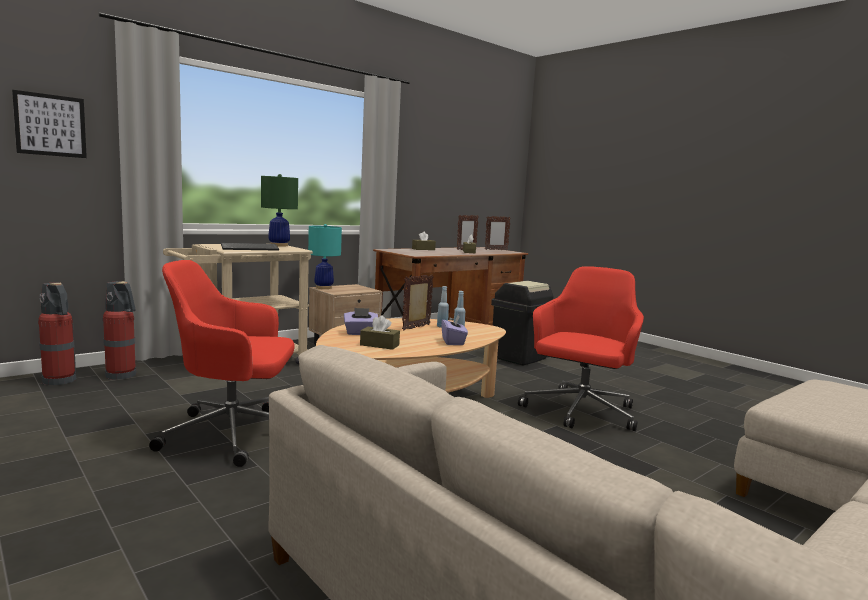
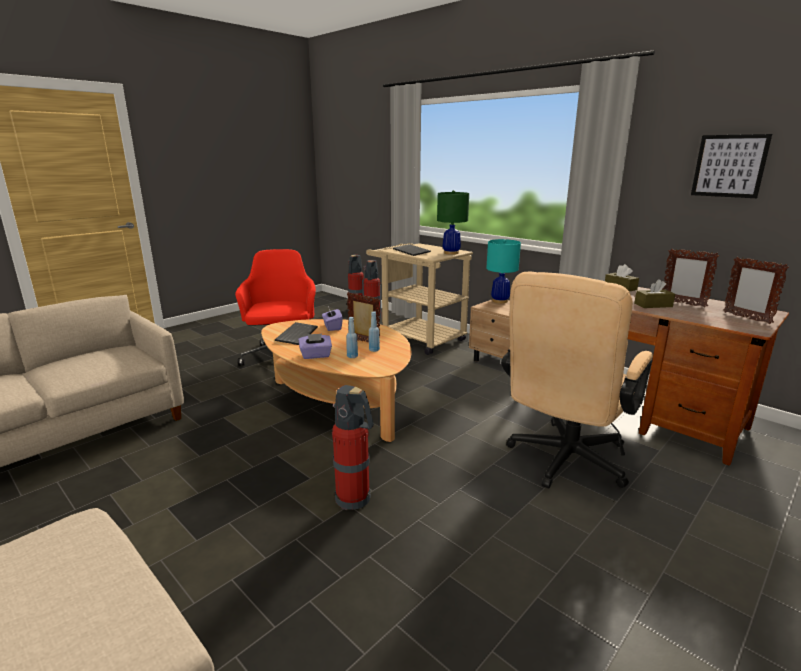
camera: 85 degrees right, 10 degrees up
picture [12,90,87,158] -> picture moved to [691,134,772,198]
brown tissue box [360,315,400,350] -> keyboard [275,322,318,345]
black trash can [491,280,553,365] -> beige office chair [501,272,653,489]
red office chair [518,266,644,431] -> fire extinguisher [332,385,374,510]

